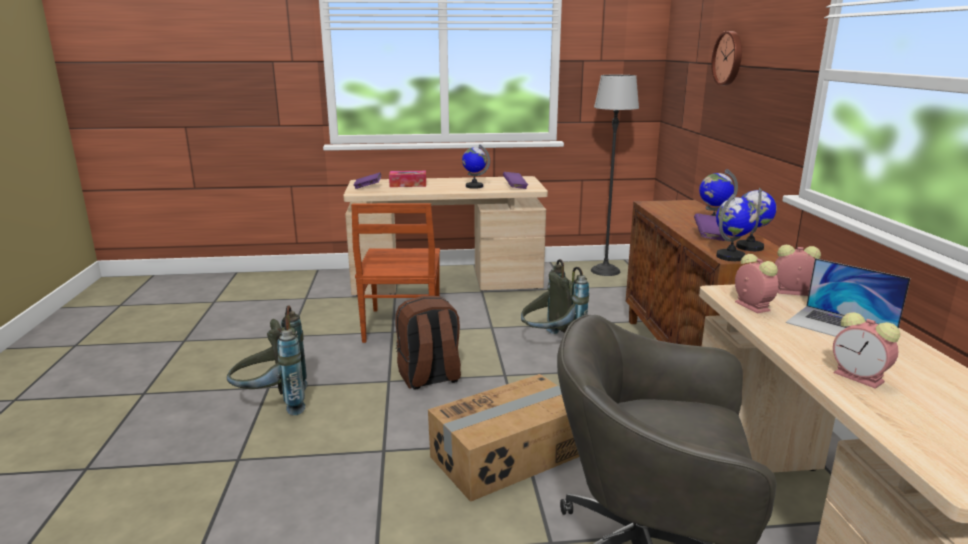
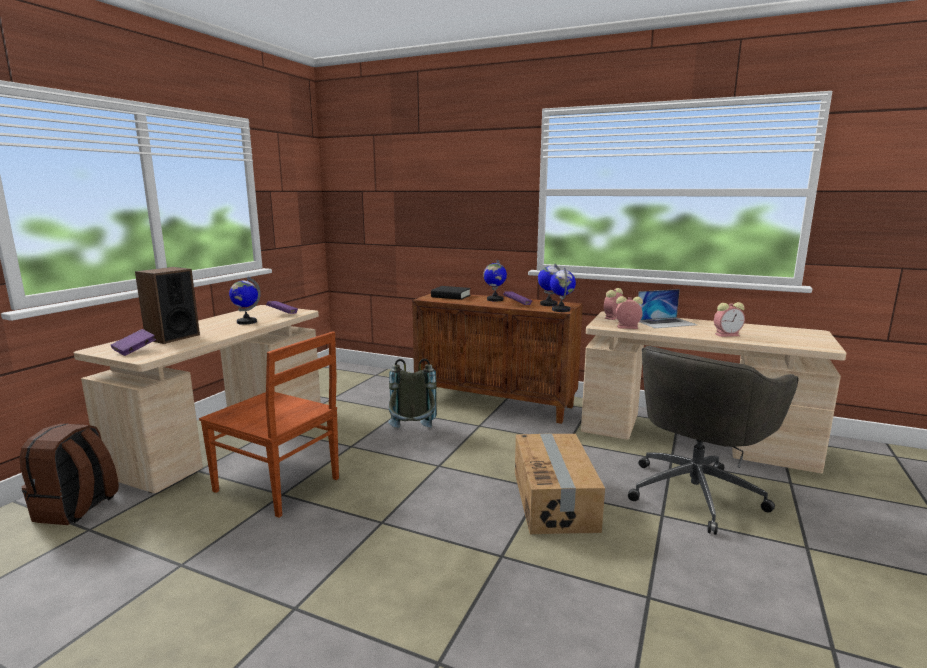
camera: 60 degrees left, 5 degrees down
grey backpack [227,305,307,415] -> none
tissue box [389,171,426,187] -> speaker [135,267,200,344]
brown backpack [396,296,461,390] -> brown backpack moved to [19,424,119,525]
floor lamp [591,75,639,276] -> none
wall clock [711,31,742,85] -> none
none -> black book [431,286,471,300]

